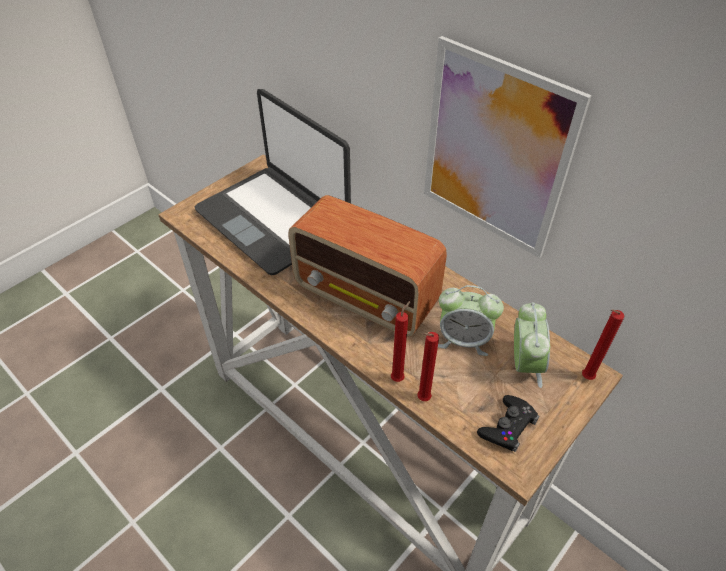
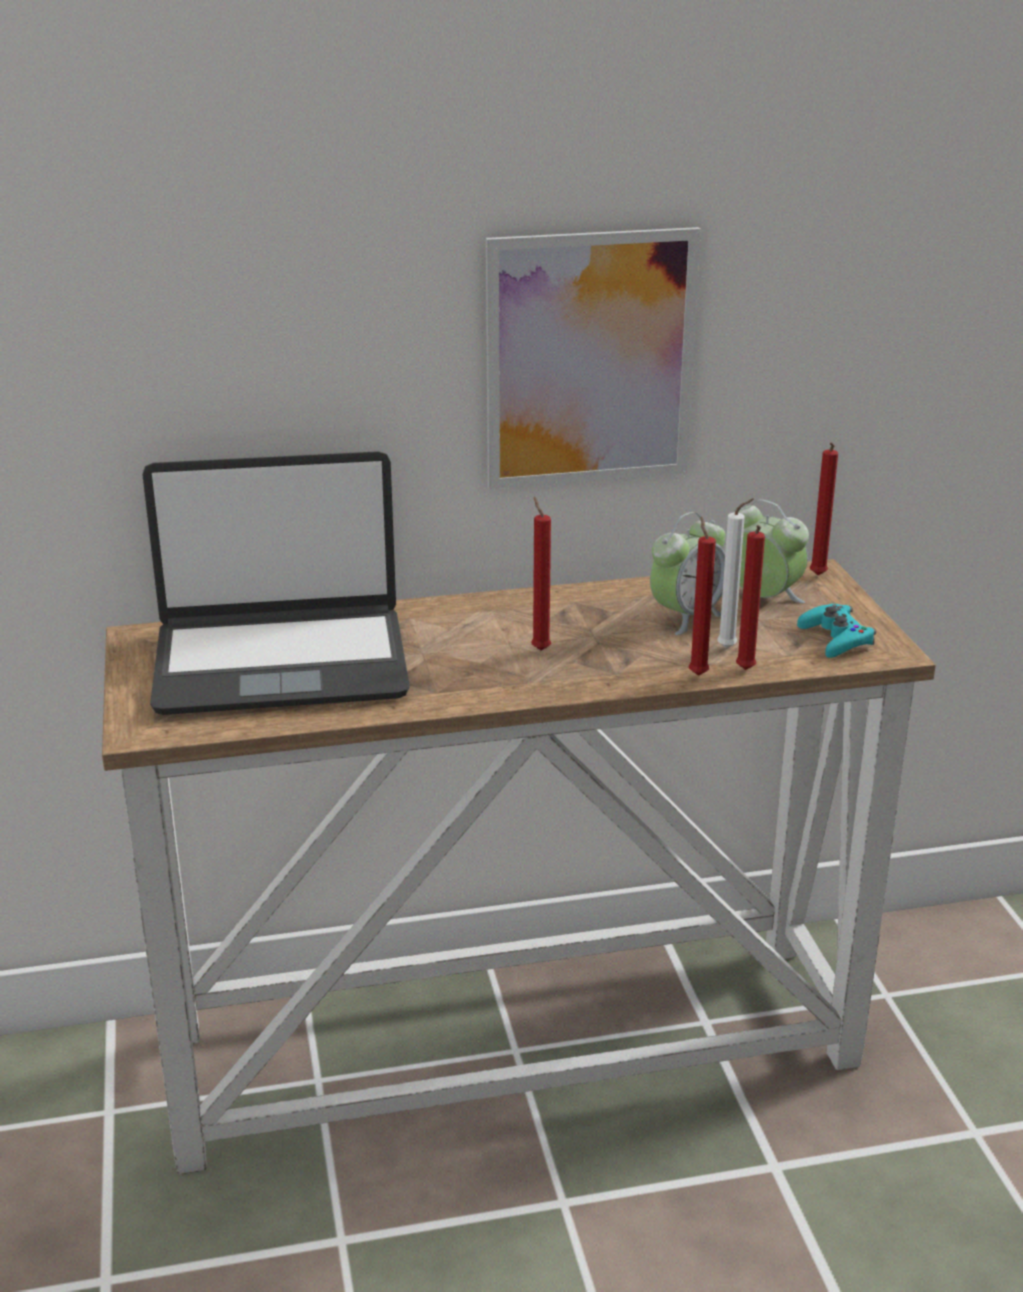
camera: 55 degrees left, 20 degrees down
radio [288,195,447,337] -> red candle [531,496,551,651]
black game controller [477,395,539,452] -> turquoise game controller [797,604,876,658]
none -> white candle [717,498,754,648]

